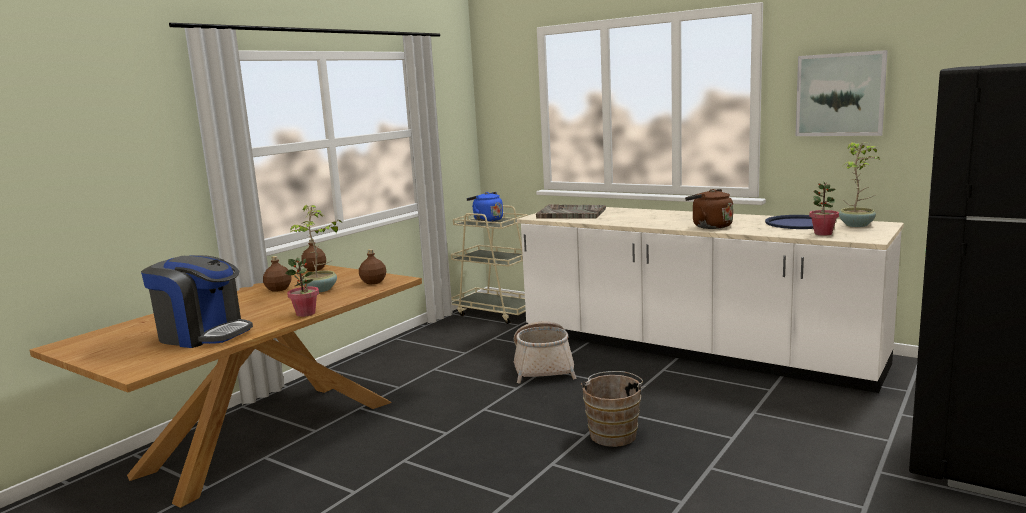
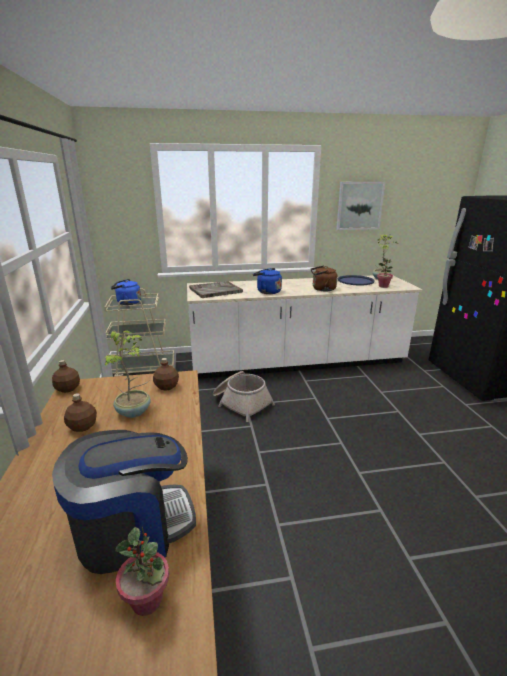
camera: 45 degrees left, 10 degrees up
potted plant [285,258,319,317] -> potted plant moved to [115,526,169,616]
brown bucket [581,371,646,447] -> none
none -> blue kettle [253,268,282,294]

